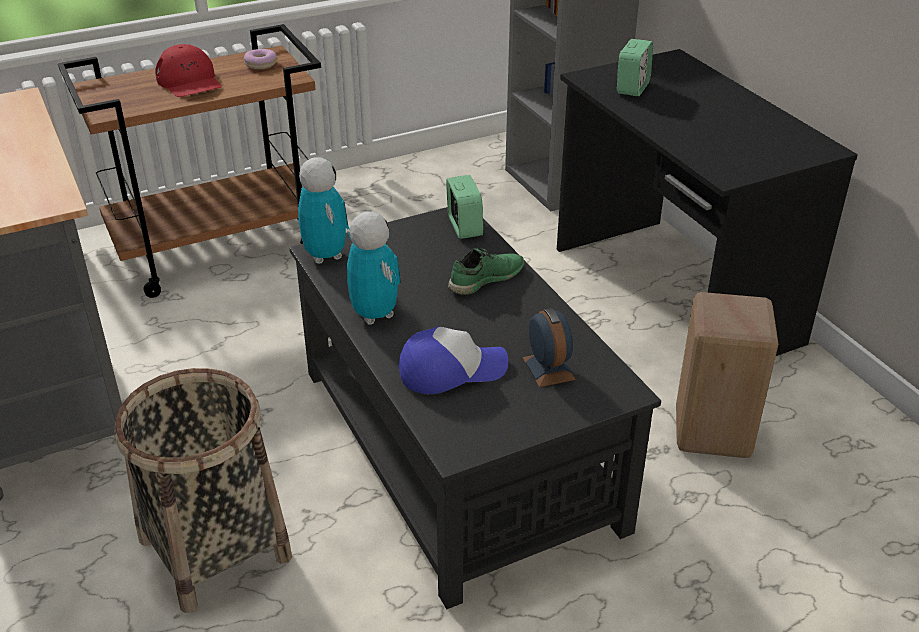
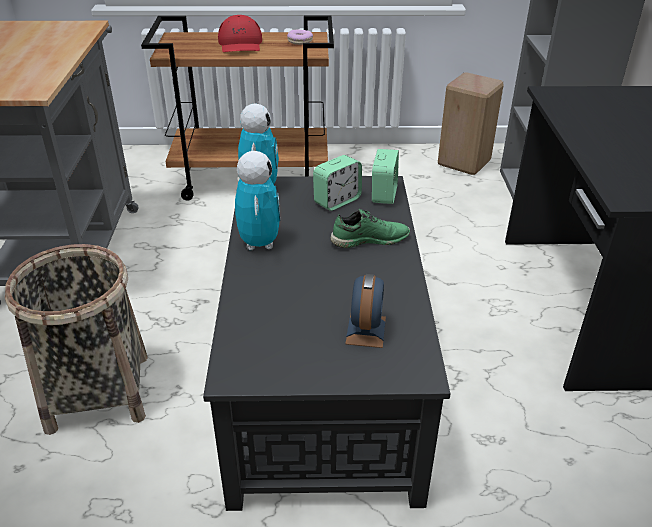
camera: 25 degrees right, 0 degrees up
cap [399,327,508,394] -> none
alarm clock [617,39,653,96] -> alarm clock moved to [313,155,362,211]
beige stool [676,292,778,458] -> beige stool moved to [438,72,504,175]

